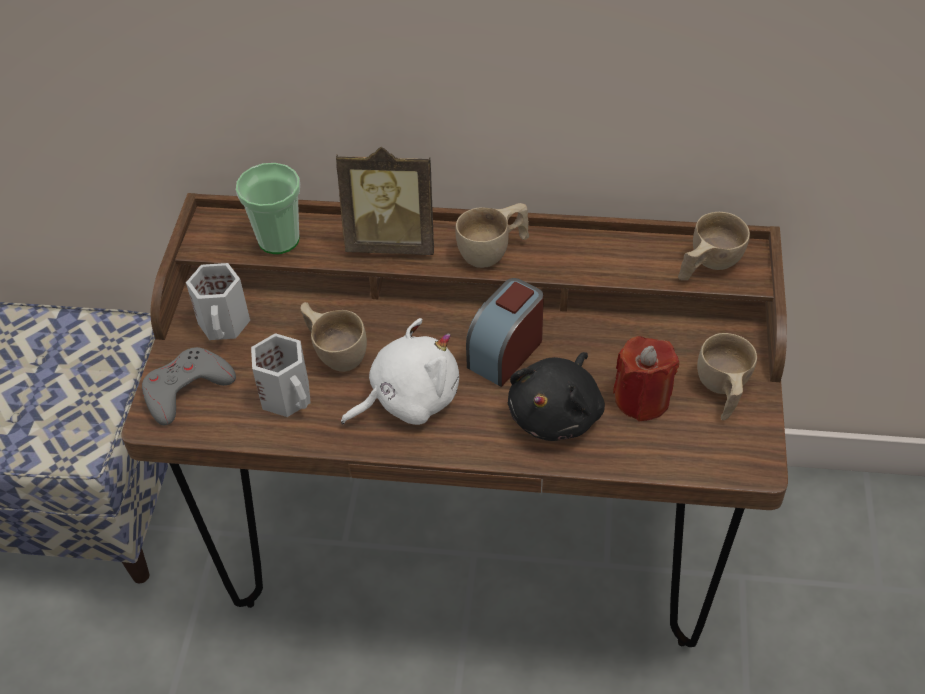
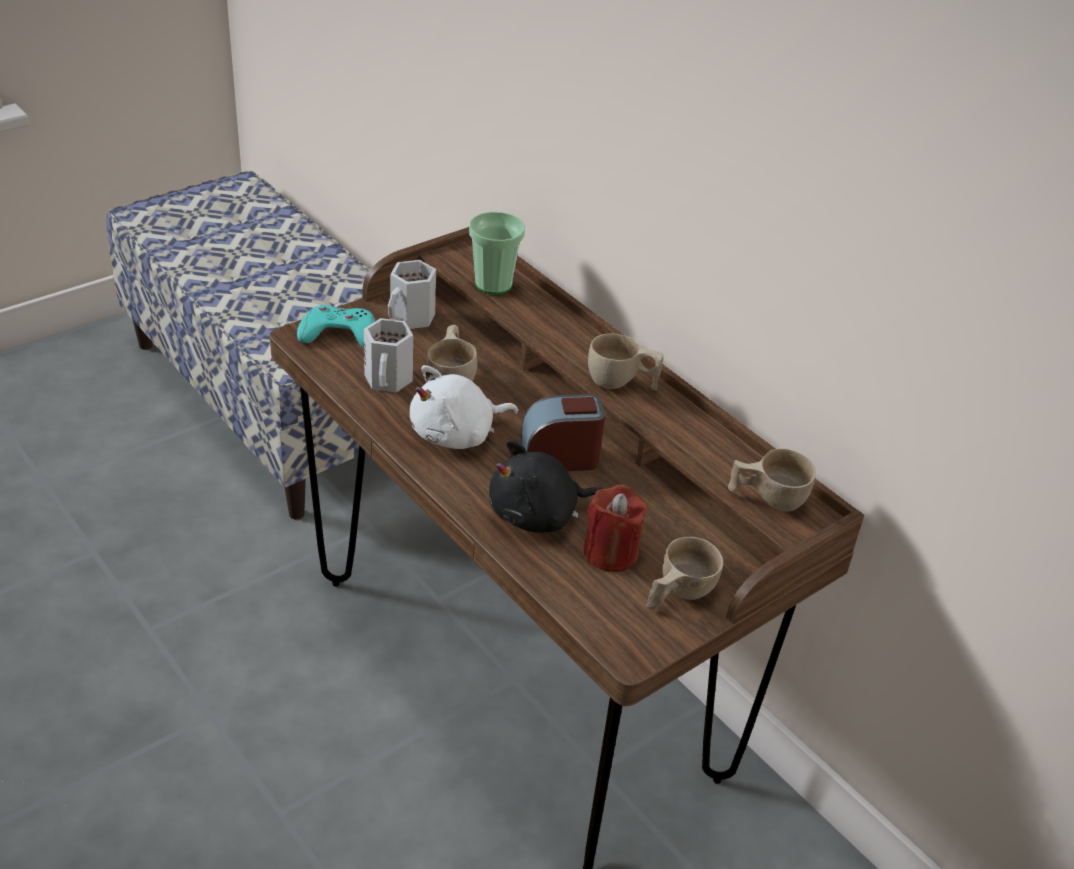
camera: 40 degrees right, 10 degrees down
grey game controller [142,347,236,425] -> turquoise game controller [297,304,375,348]
picture frame [336,147,434,255] -> none
white plush toy [341,318,459,425] -> white plush toy turned 135 degrees clockwise [410,365,518,449]

